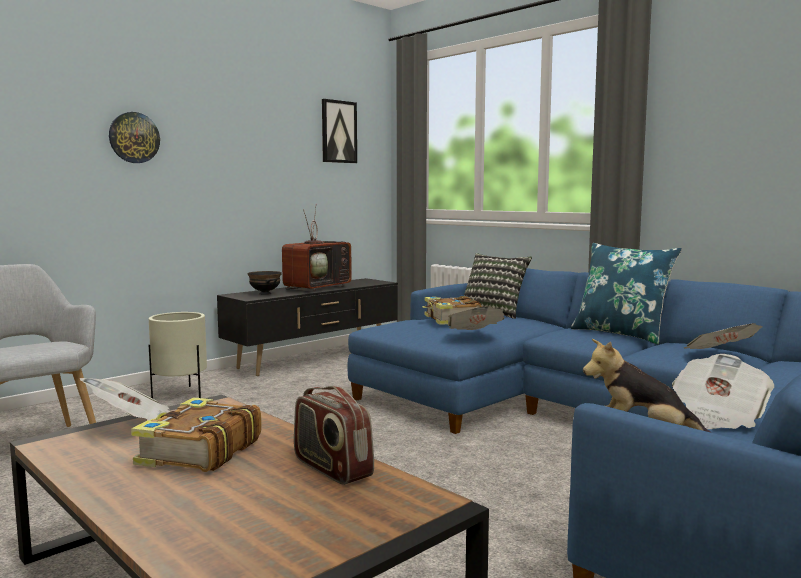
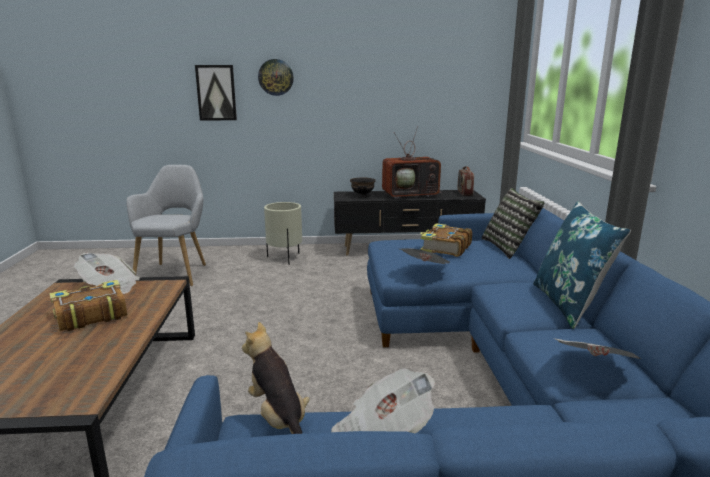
camera: 40 degrees right, 10 degrees up
radio [294,386,374,485] -> radio moved to [457,166,474,196]
picture [322,99,357,163] -> picture moved to [195,65,237,120]

